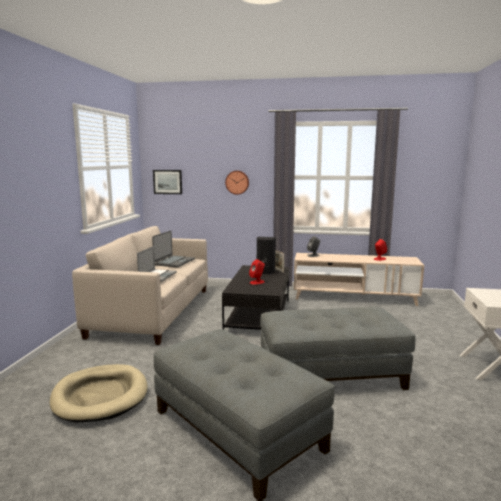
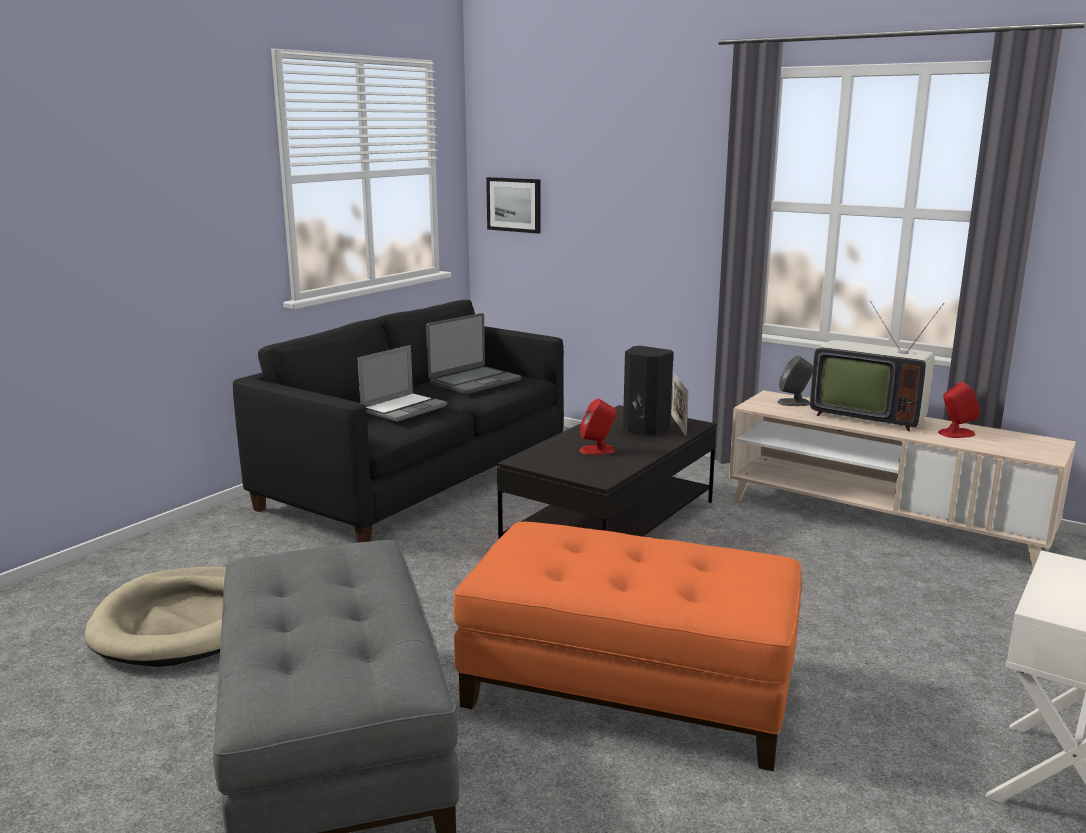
camera: 25 degrees right, 5 degrees up
beige sofa [72,226,208,345] -> black sofa [233,300,564,543]
wall clock [225,171,249,195] -> none
grey ottoman [260,307,416,390] -> orange ottoman [454,522,802,771]
none -> television [810,301,944,431]

